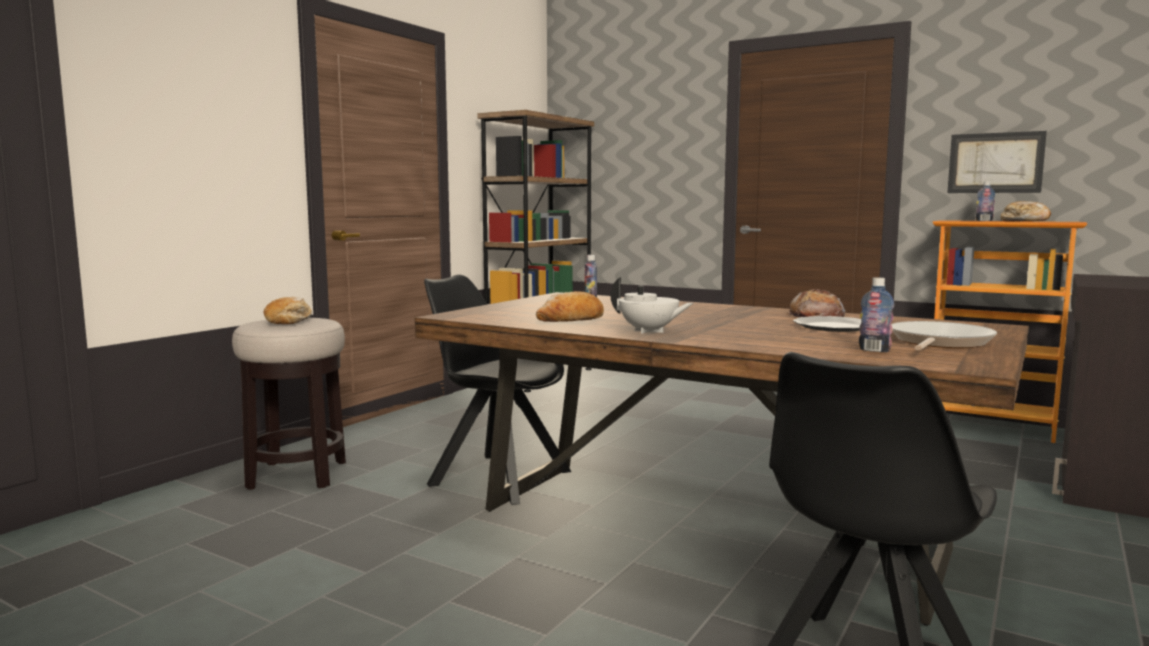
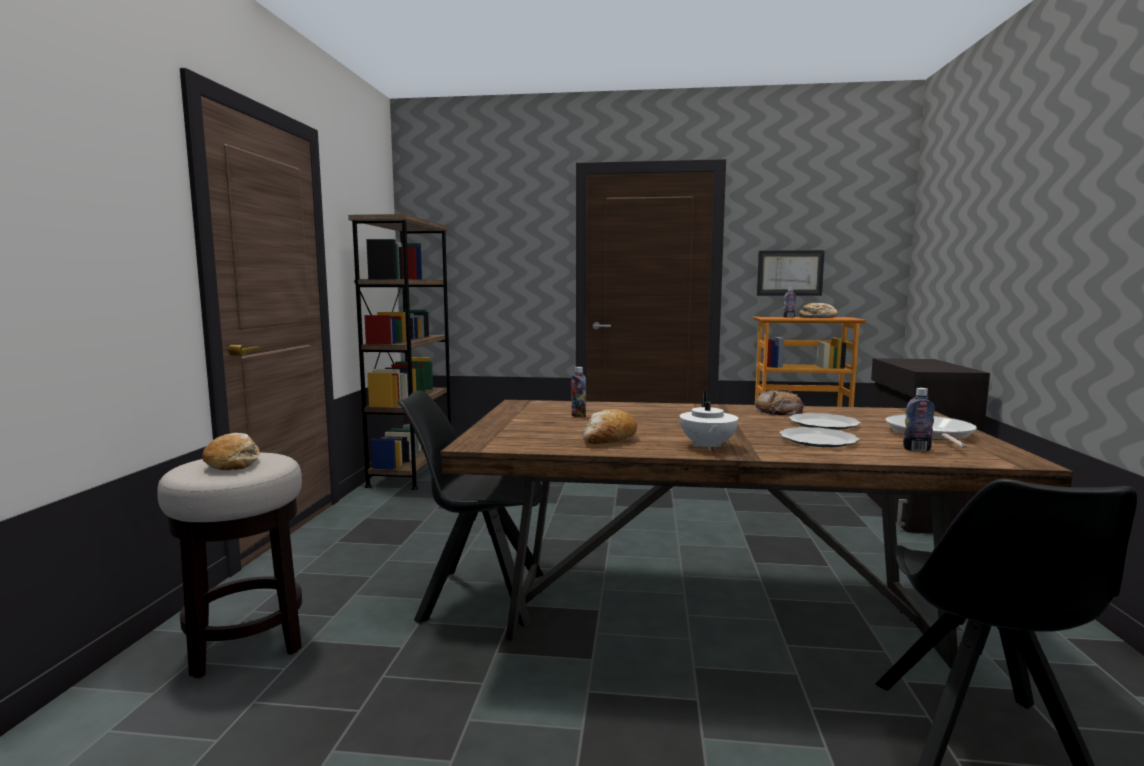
camera: 25 degrees left, 0 degrees up
white teapot [611,277,693,334] -> white teapot turned 90 degrees clockwise [680,391,739,450]
none -> plate [779,427,859,447]

